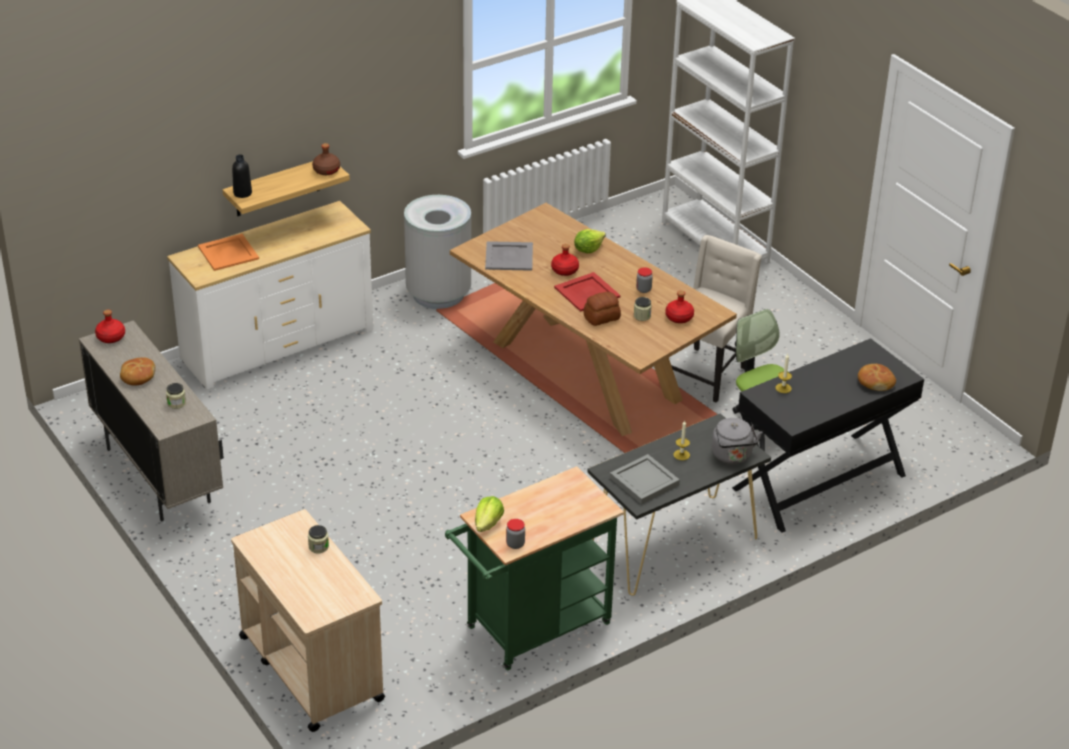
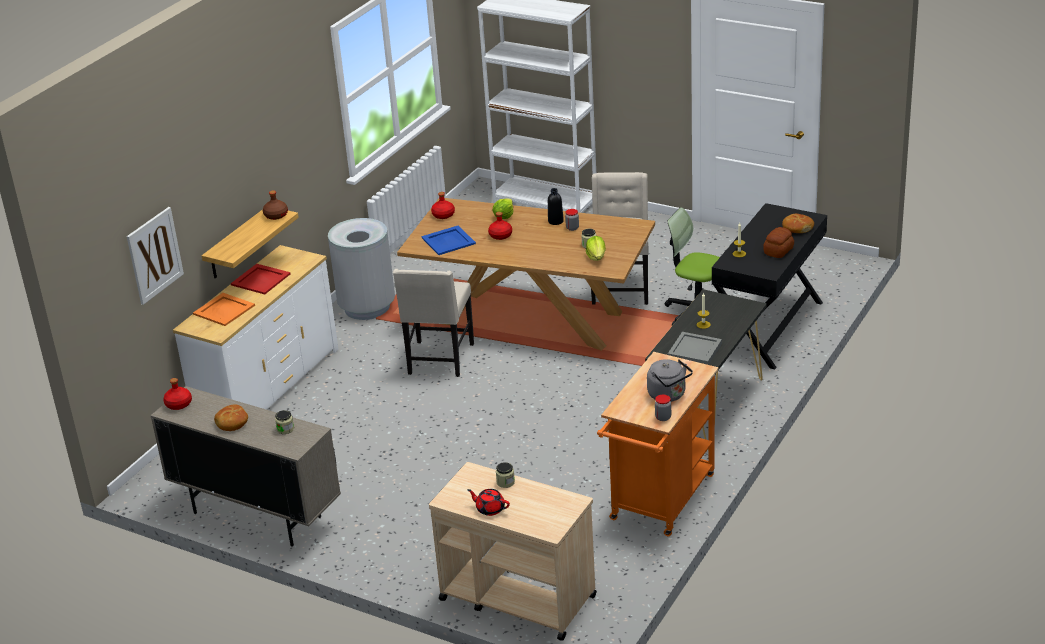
camera: 25 degrees left, 5 degrees down
black bottle [232,155,252,198] -> black bottle moved to [548,188,564,225]
green cart [445,466,624,670] -> orange cart [597,352,719,536]
lettuce [475,496,504,532] -> lettuce moved to [586,236,606,261]
grey tray [485,241,533,271] -> blue tray [422,226,476,255]
red tray [554,272,621,312] -> red tray moved to [231,264,291,294]
bread [583,292,621,326] -> bread moved to [763,227,794,258]
red bottle [665,291,694,323] -> red bottle moved to [431,192,455,219]
grey kettle [712,418,762,464] -> grey kettle moved to [647,359,693,402]
none -> picture [127,207,184,305]
none -> beige chair [393,269,474,377]
none -> red teapot [467,489,510,516]

